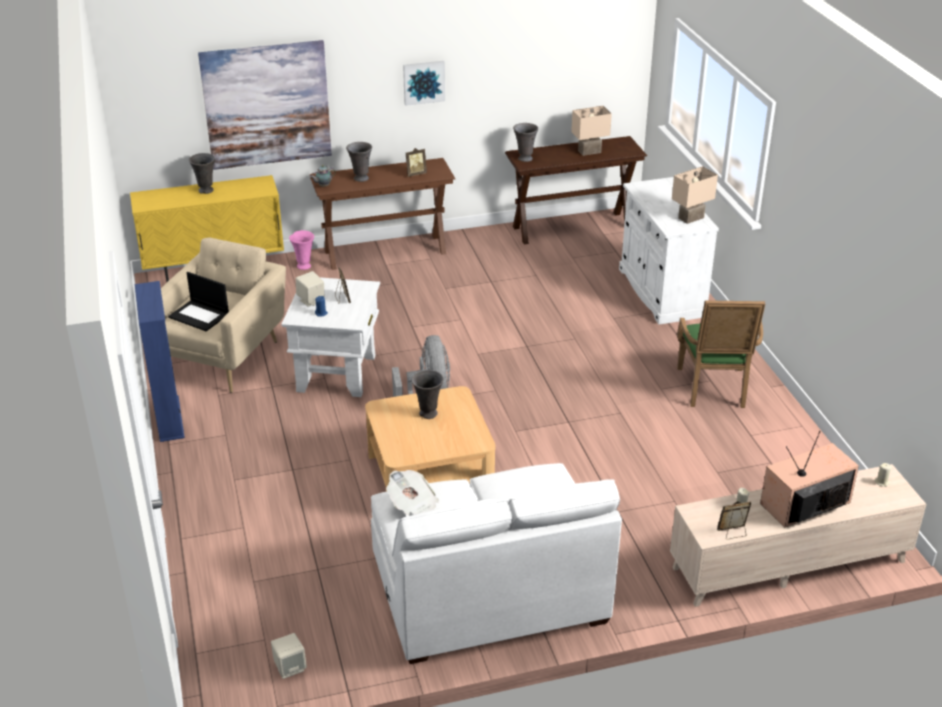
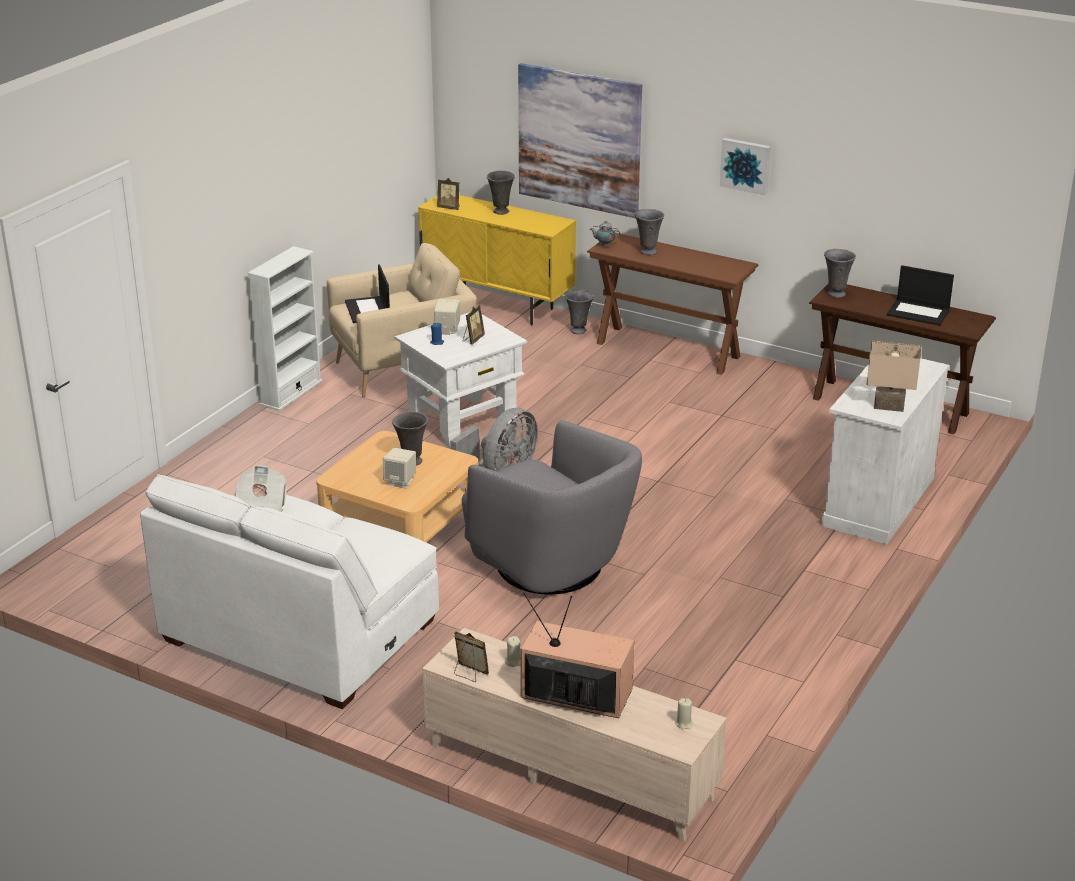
camera: 45 degrees right, 5 degrees down
blue bookcase [135,281,185,442] -> white bookcase [247,246,323,411]
beige speaker [271,633,307,679] -> beige speaker moved to [383,448,416,489]
pink vase [289,230,314,270] -> grey vase [565,290,594,334]
picture frame [406,148,427,177] -> picture frame moved to [437,178,460,210]
beige table lamp [571,106,612,156] -> laptop [887,265,954,326]
green armchair [677,300,765,408] -> none
none -> grey armchair [461,420,642,594]

